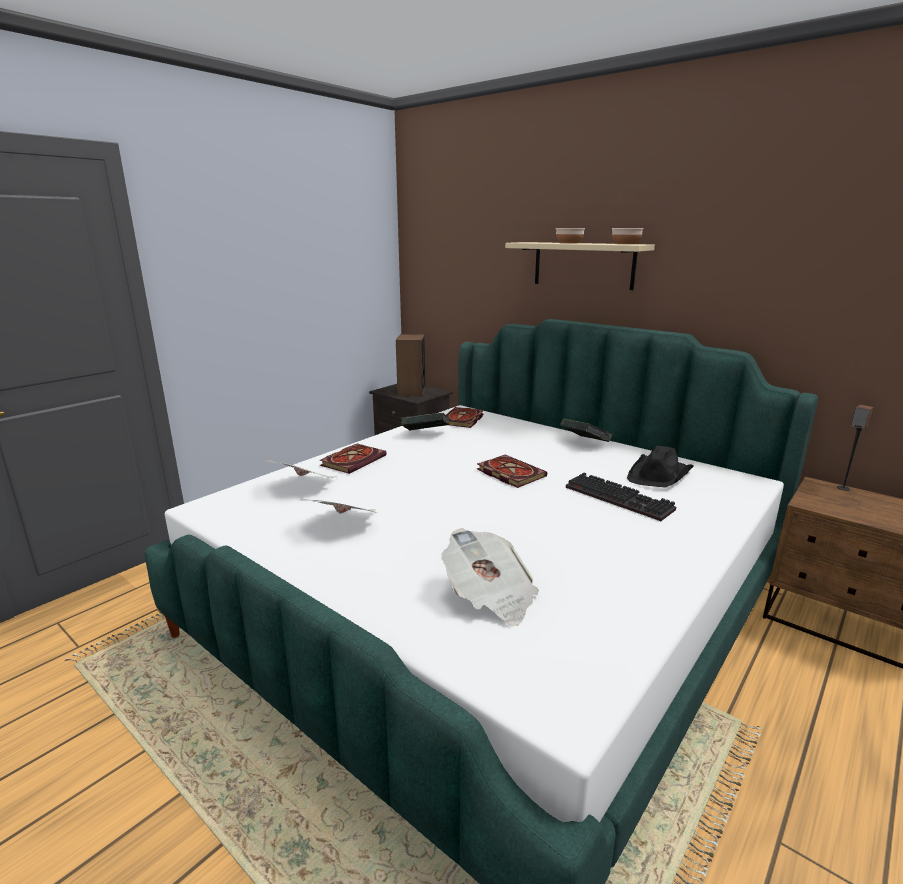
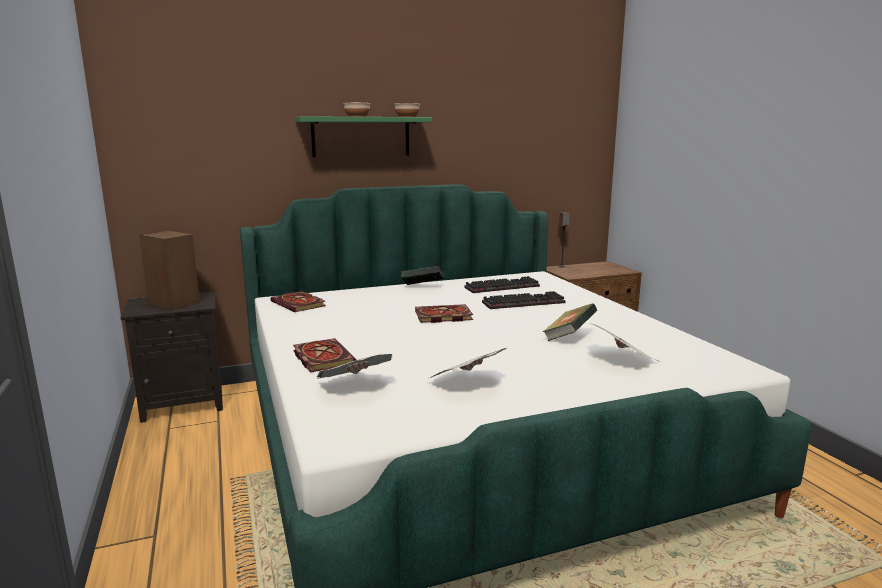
camera: 60 degrees left, 5 degrees down
book [401,413,450,431] -> book moved to [543,303,597,341]
beige shelf [505,242,655,290] -> green shelf [295,116,432,157]
black hat [627,446,694,488] -> keyboard [464,276,540,293]

